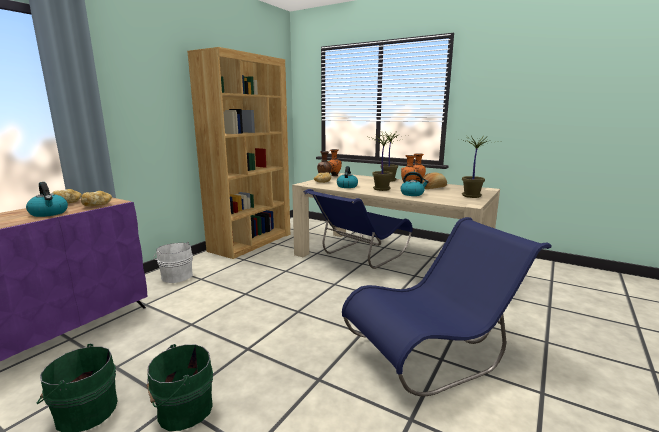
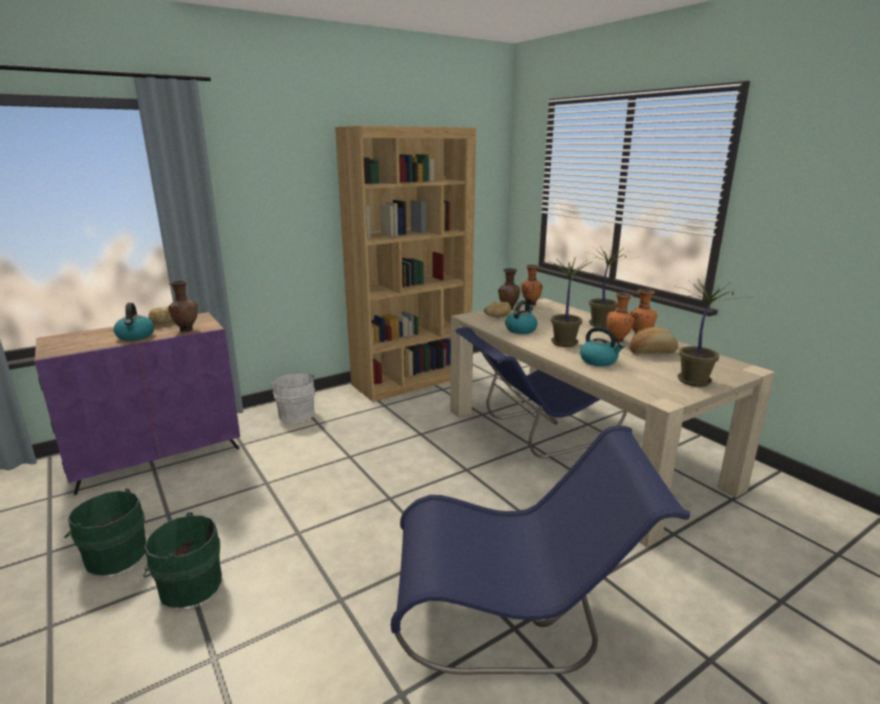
camera: 25 degrees right, 5 degrees up
bread [81,191,112,206] -> brown vase [168,280,198,332]

